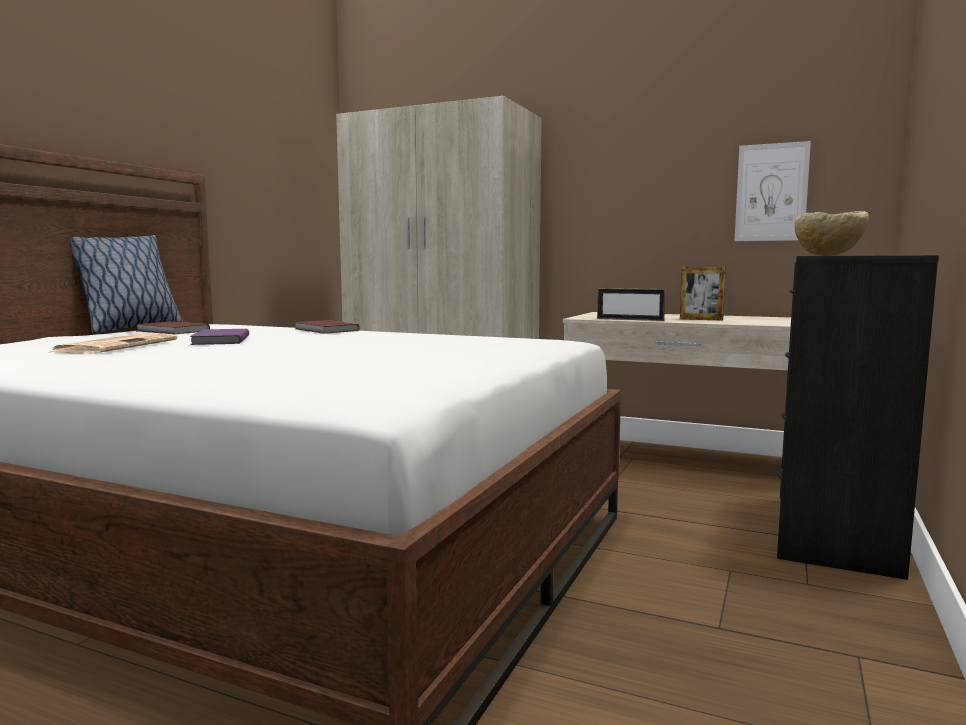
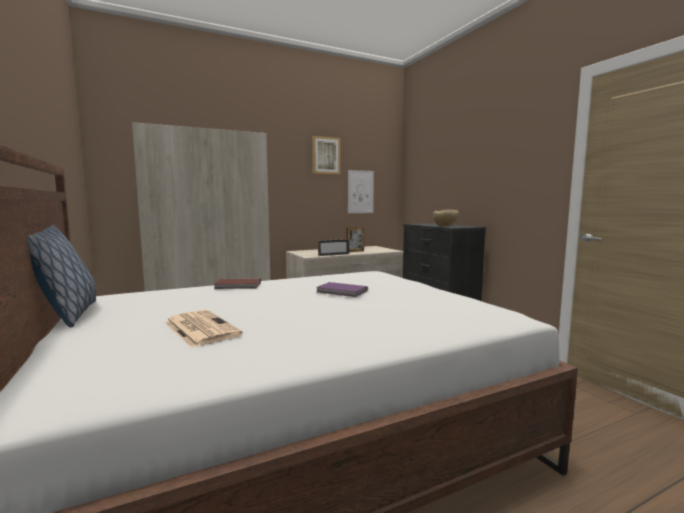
camera: 50 degrees left, 0 degrees up
brown book [136,321,210,335] -> none
purple book [190,329,249,345] -> purple book moved to [316,282,368,297]
none -> picture [312,136,340,174]

